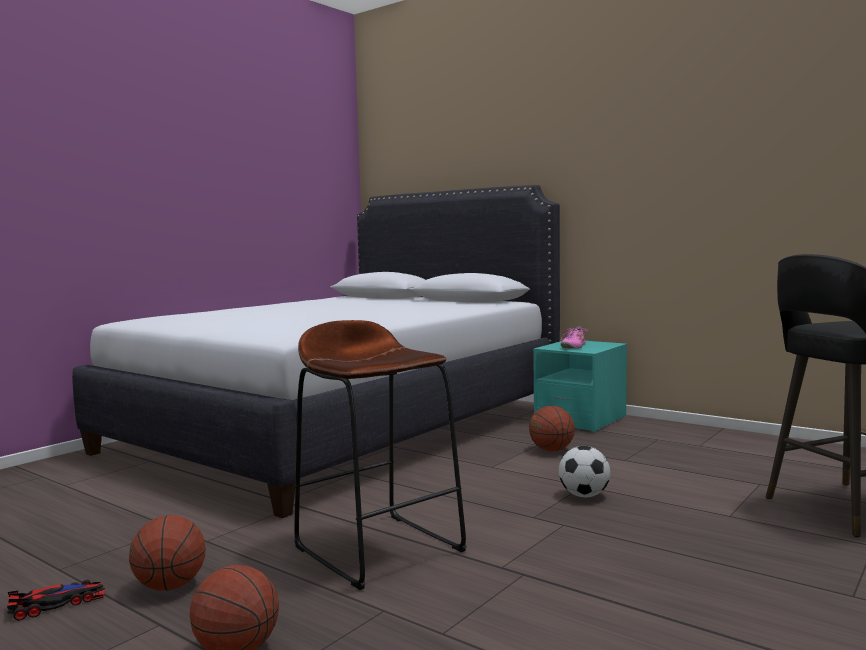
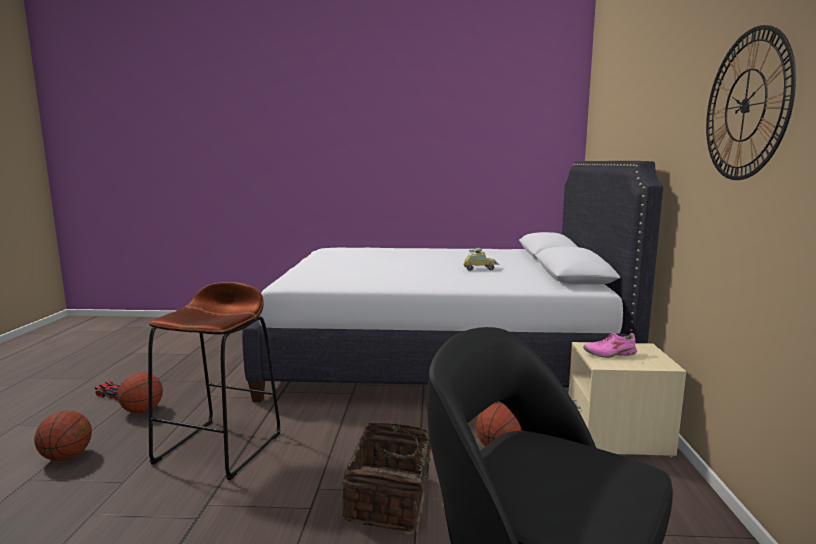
camera: 55 degrees right, 5 degrees up
turquoise nightstand [533,341,627,432] -> beige nightstand [568,342,687,457]
football [559,446,610,497] -> basket [342,423,431,532]
none -> toy car [463,248,499,271]
none -> wall clock [706,25,796,180]

